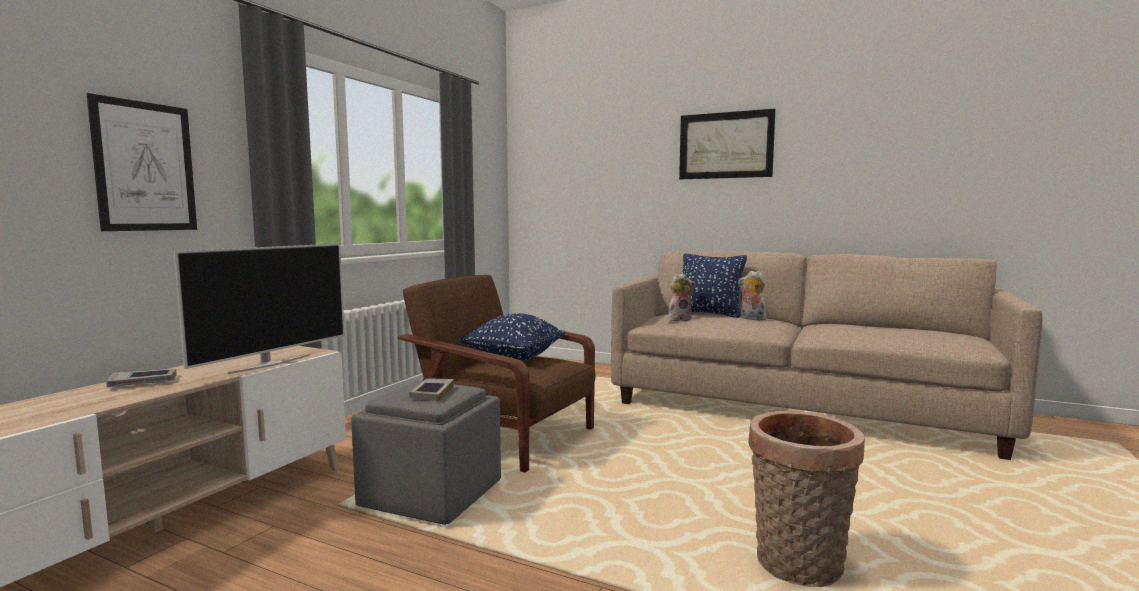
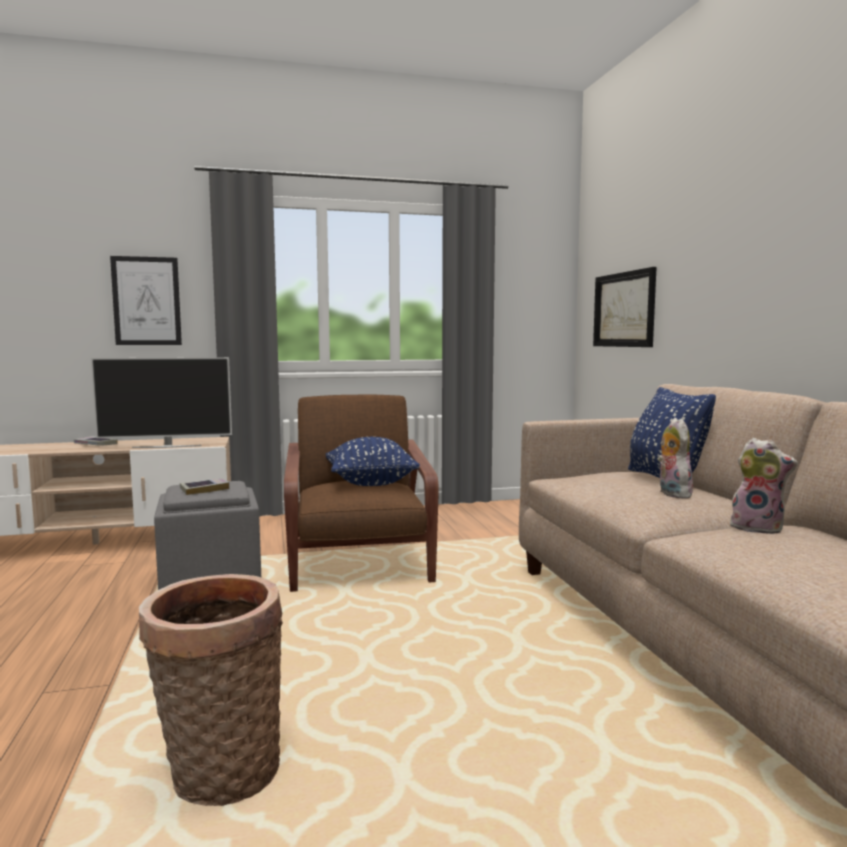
camera: 50 degrees right, 0 degrees up
plush toy [668,273,695,321] -> plush toy moved to [728,438,798,534]
picture [679,109,775,179] -> picture moved to [593,267,657,347]

